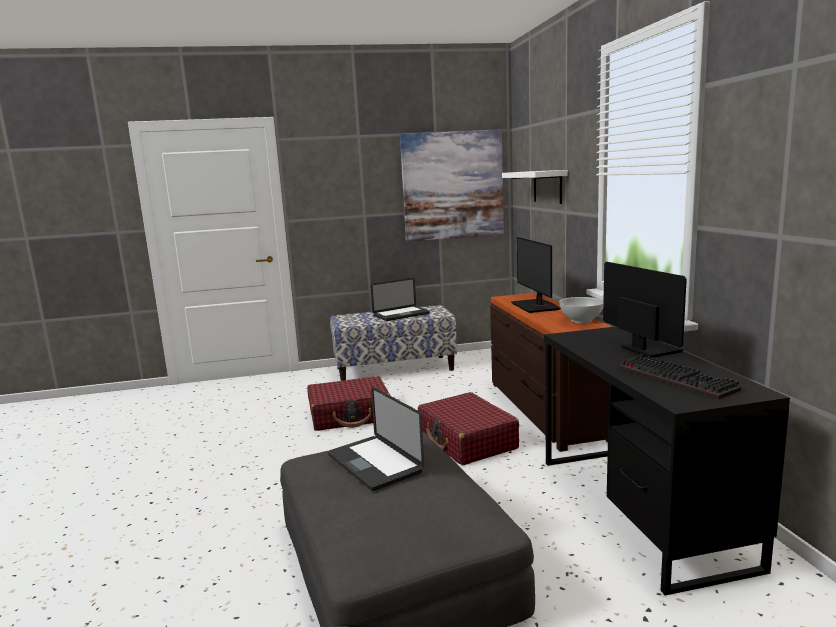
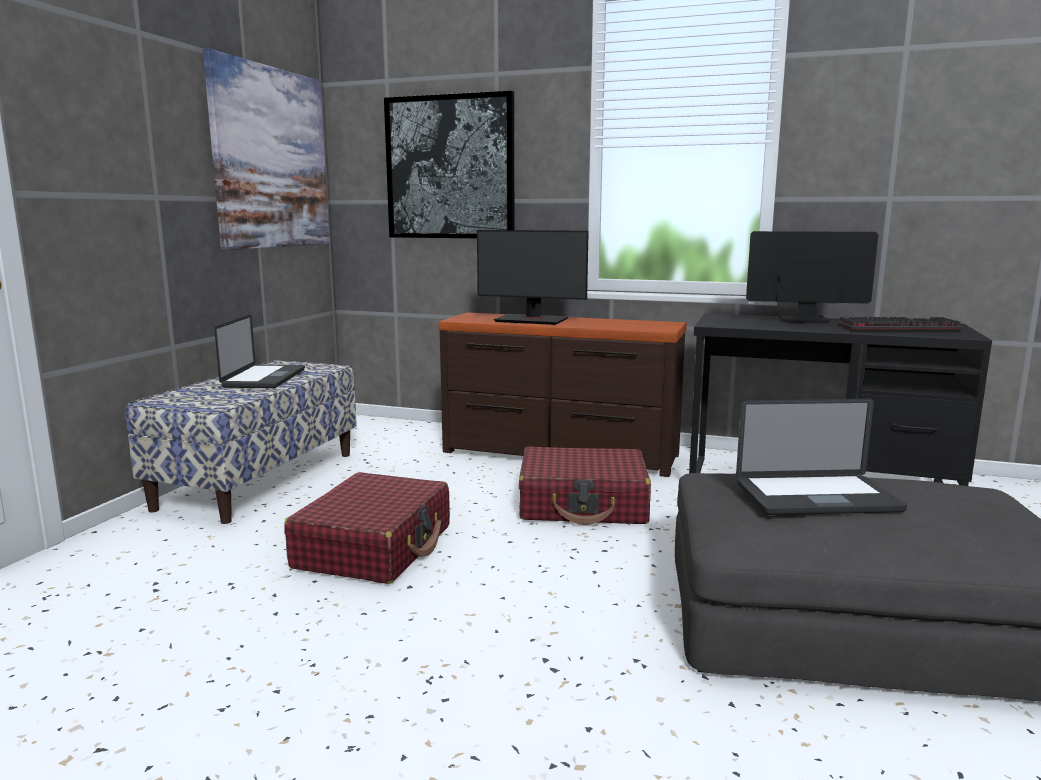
camera: 60 degrees left, 0 degrees up
white shelf [502,170,568,204] -> picture [384,91,514,238]
white bowl [559,297,603,323] -> none

